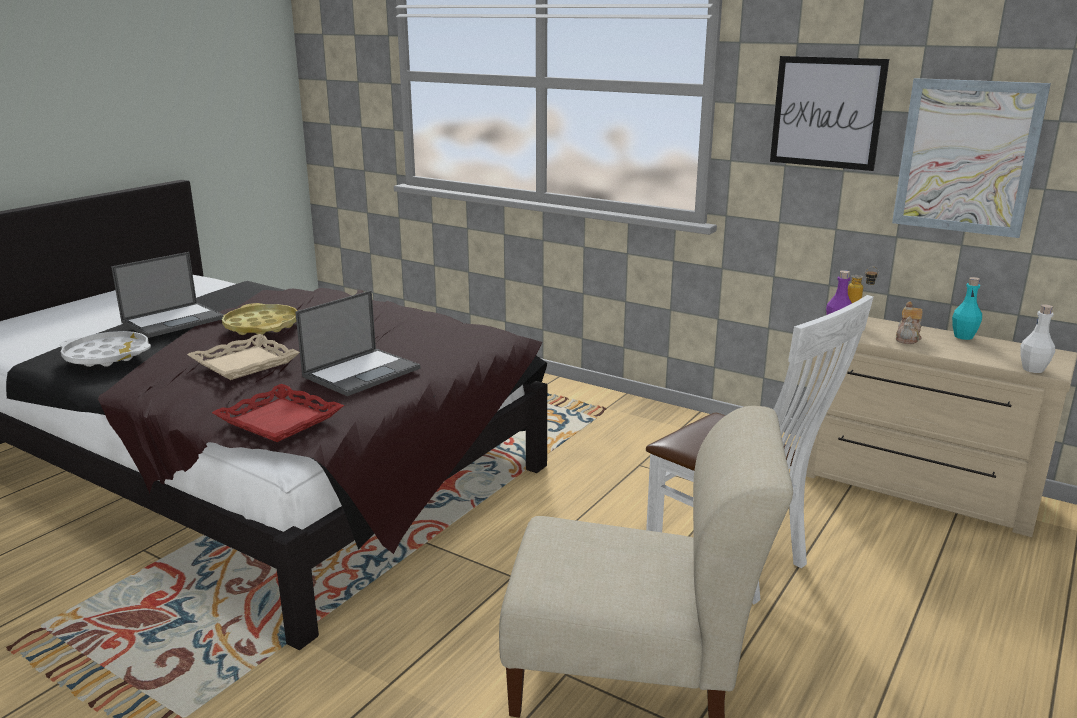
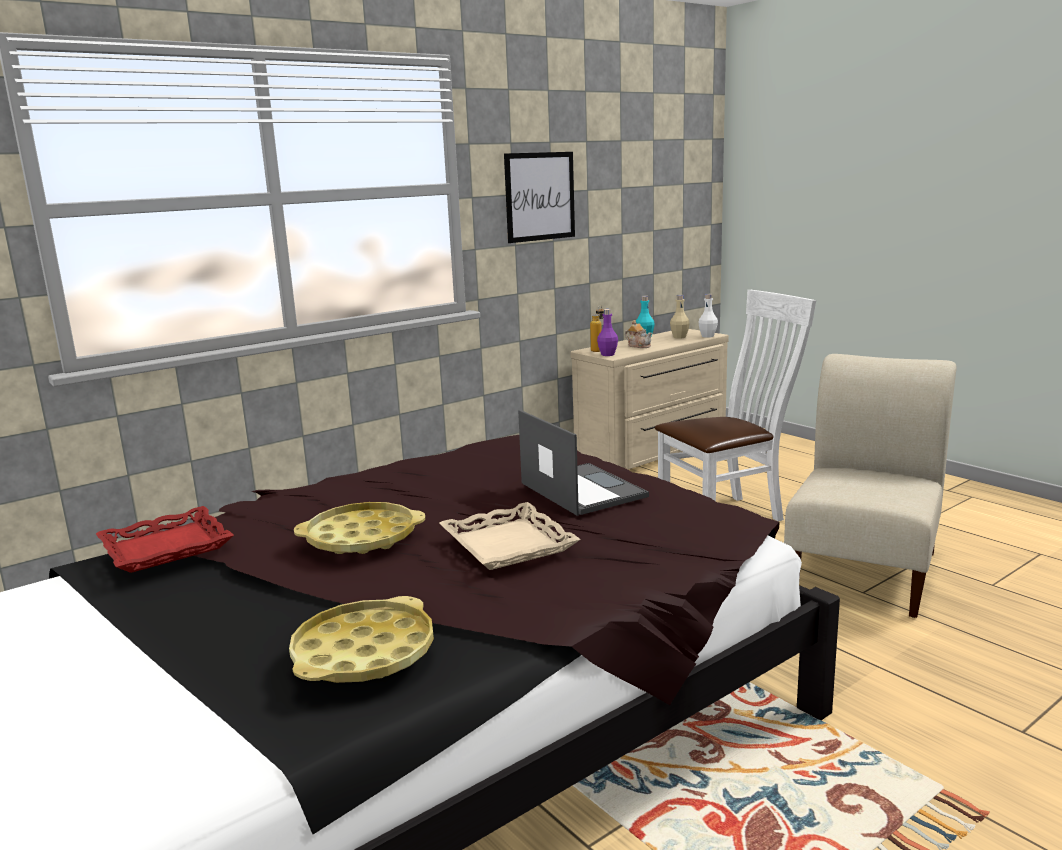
camera: 70 degrees left, 5 degrees down
white tray [60,331,151,367] -> yellow tray [289,596,434,683]
laptop [111,252,224,338] -> none
red tray [212,384,344,442] -> red tray moved to [96,506,234,573]
picture [892,78,1051,238] -> none
none -> beige bottle [670,295,690,339]

